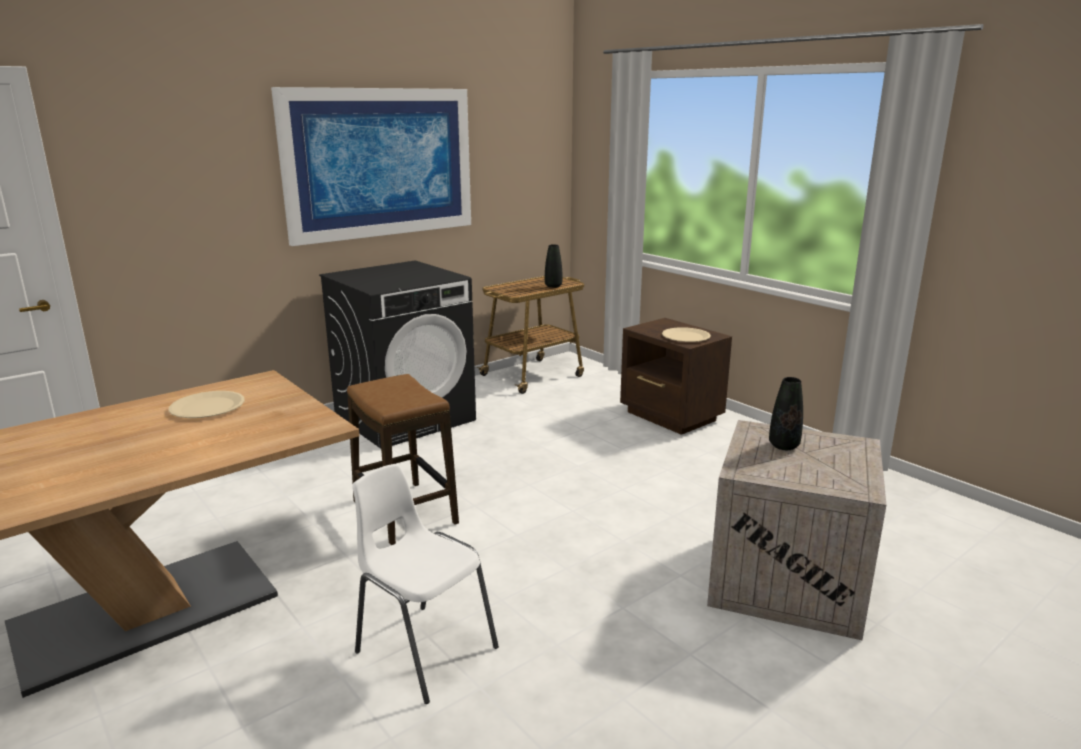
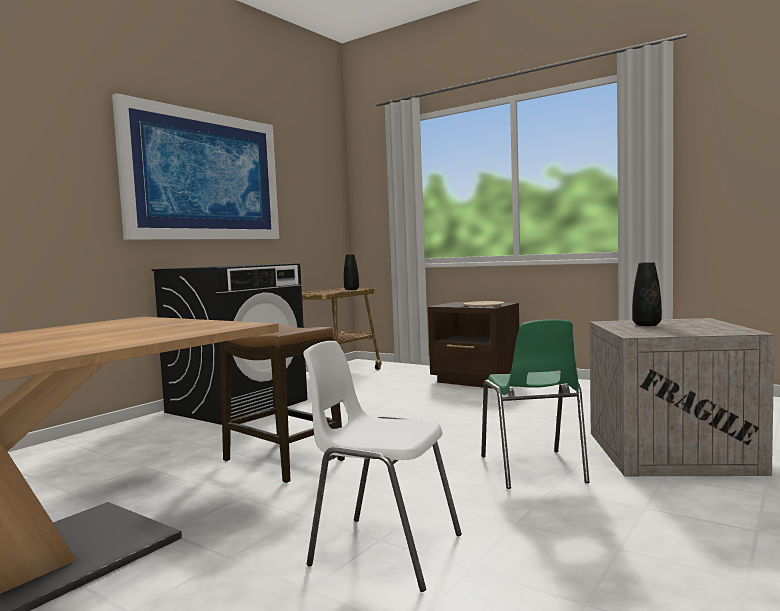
camera: 15 degrees left, 15 degrees down
beige plate [168,391,245,418] -> none
none -> green chair [481,319,589,489]

